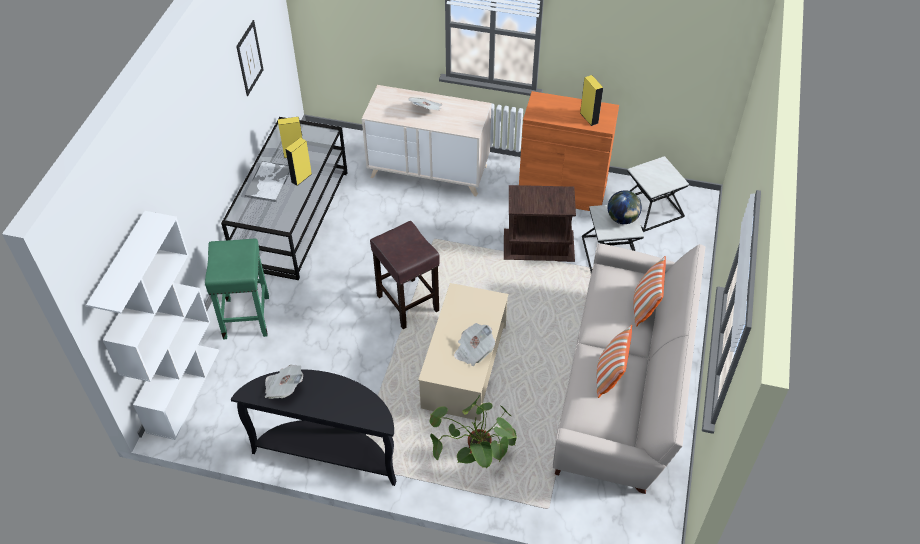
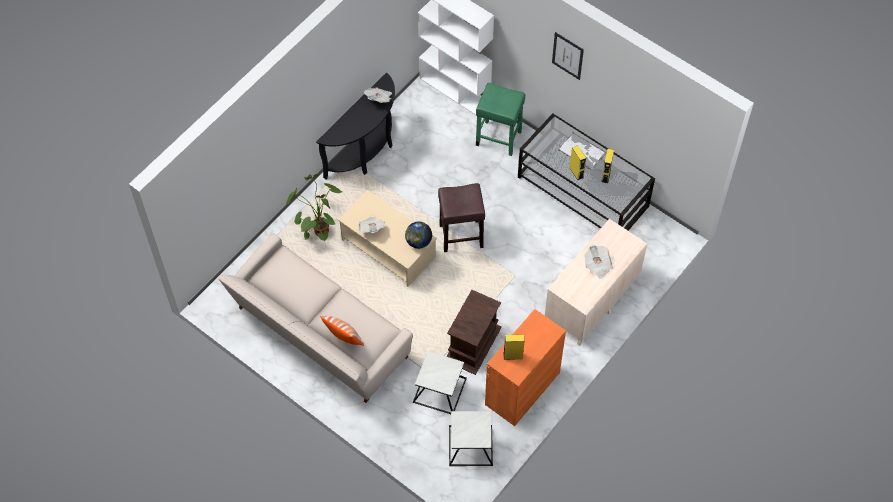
camera: 115 degrees right, 10 degrees up
picture [236,20,264,96] -> picture moved to [552,32,584,80]
pillow [597,325,632,398] -> none
globe [607,190,642,224] -> globe moved to [405,222,432,249]

